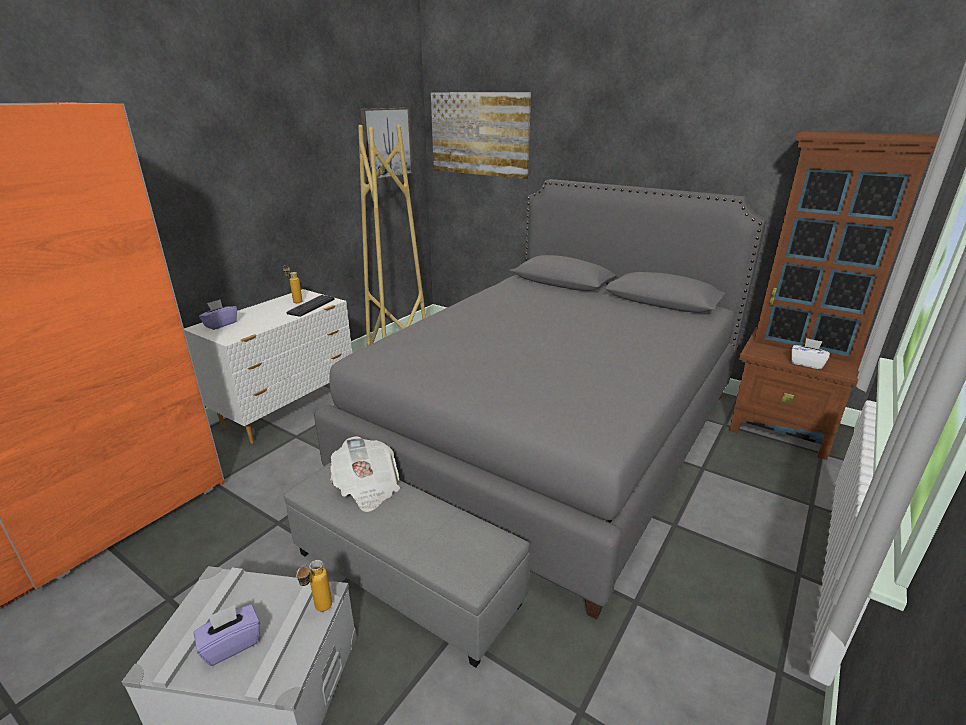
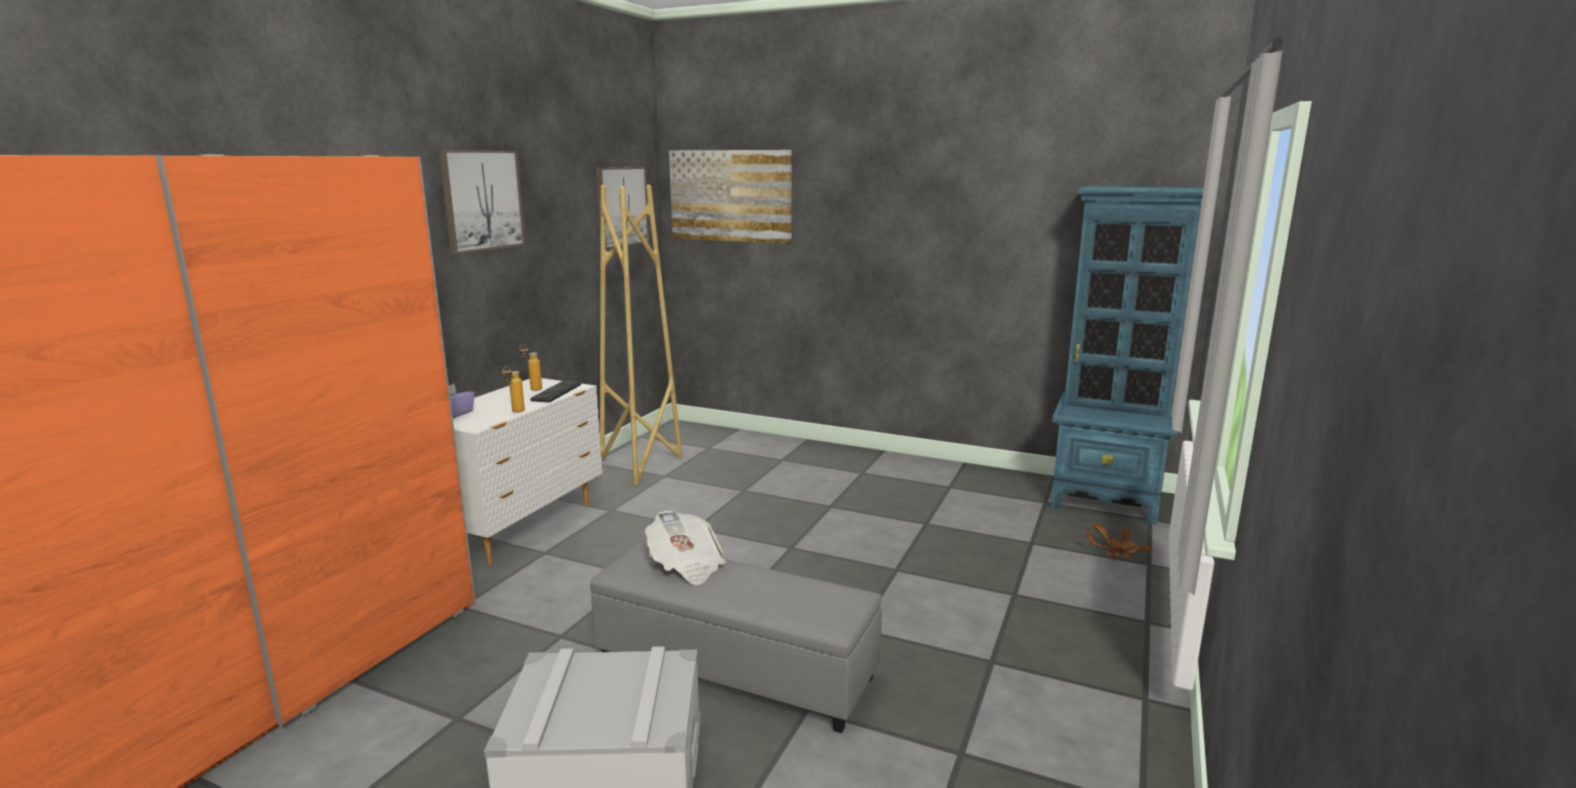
camera: 10 degrees left, 10 degrees down
purple tissue box [194,605,260,666] -> none
bottle [296,560,332,612] -> bottle moved to [502,366,525,413]
grey bed [314,179,766,620] -> none
brown cabinet [729,131,940,460] -> blue cabinet [1051,186,1204,525]
white tissue box [791,338,830,370] -> none
none -> picture [439,150,526,254]
none -> potted plant [1085,524,1153,558]

